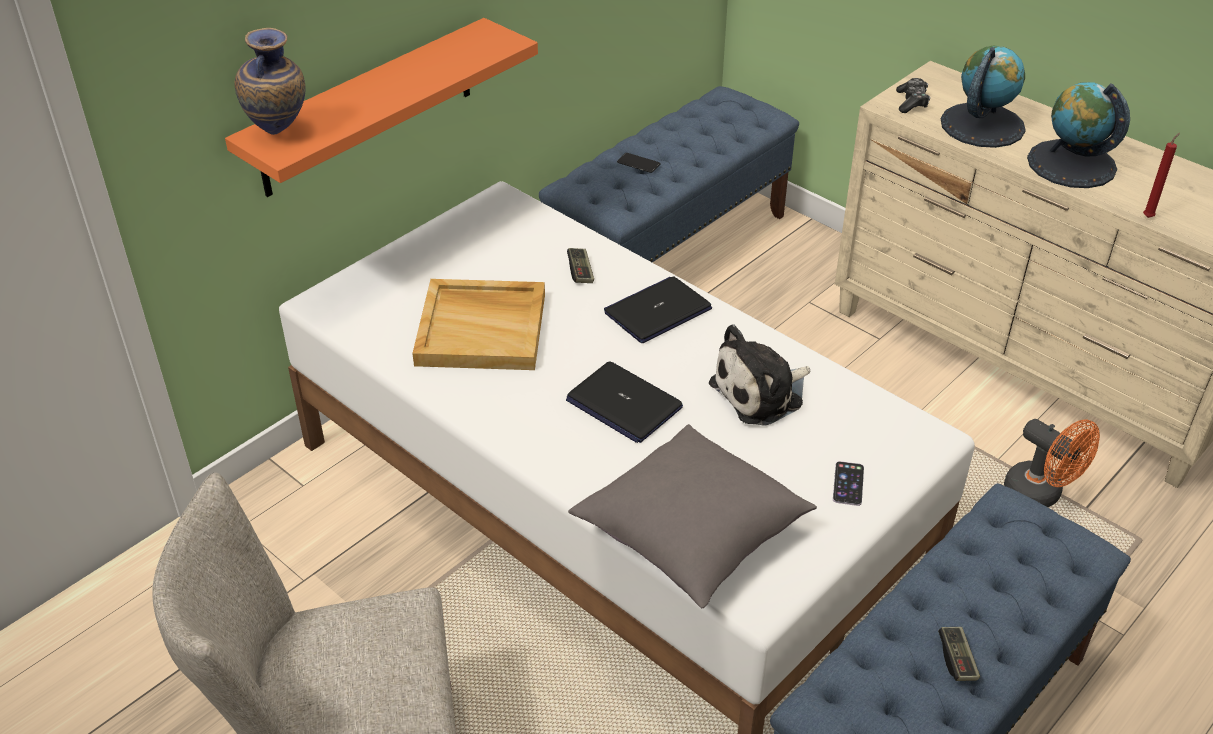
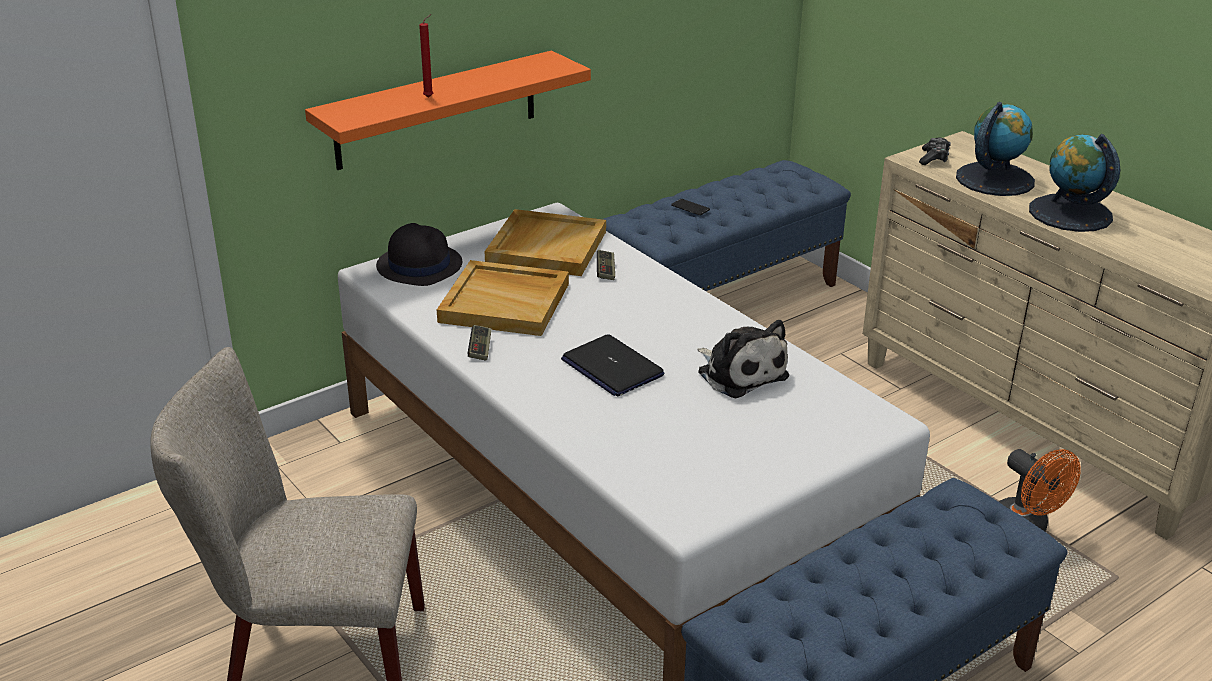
camera: 10 degrees right, 10 degrees down
vase [234,28,306,135] -> none
grey pillow [568,424,817,608] -> none
laptop [604,276,712,343] -> none
plush toy [709,324,810,426] -> plush toy turned 105 degrees counterclockwise [697,320,789,398]
phone [833,461,864,506] -> none
game controller [938,627,980,681] -> game controller moved to [468,325,492,361]
red candle [1143,133,1180,218] -> red candle moved to [419,14,433,98]
none -> black hat [376,223,462,286]
none -> beige tray [484,209,606,276]

